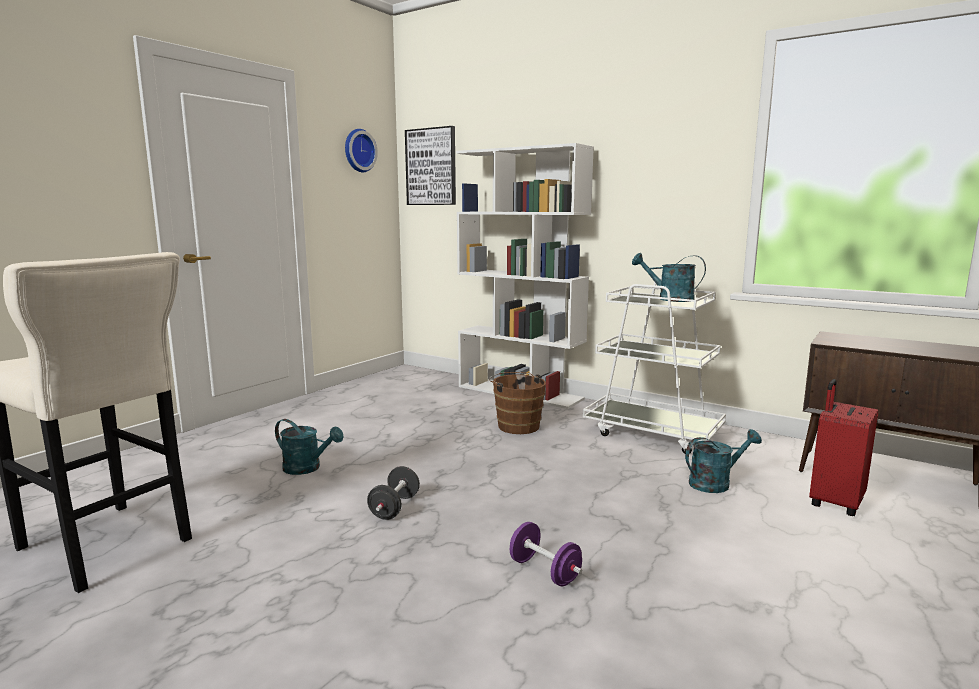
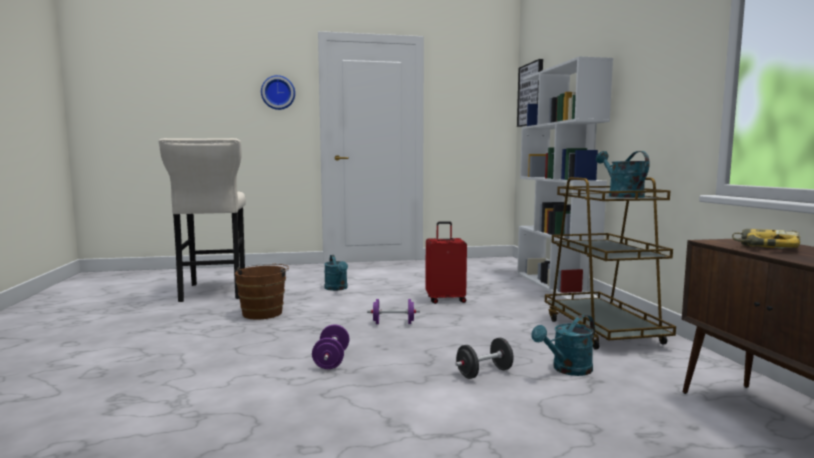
camera: 45 degrees right, 5 degrees down
wall clock [345,129,378,172] -> wall clock moved to [261,75,295,110]
black dumbbell [367,466,420,520] -> black dumbbell moved to [455,338,513,379]
brown bucket [489,372,546,434] -> brown bucket moved to [235,264,289,320]
white cart [583,277,726,454] -> brown cart [545,177,676,350]
turquoise watering can [685,429,762,493] -> turquoise watering can turned 120 degrees clockwise [531,314,595,376]
red suitcase [809,379,878,517] -> red suitcase moved to [425,221,467,304]
none -> purple dumbbell [367,299,420,324]
none -> power drill [732,229,800,249]

